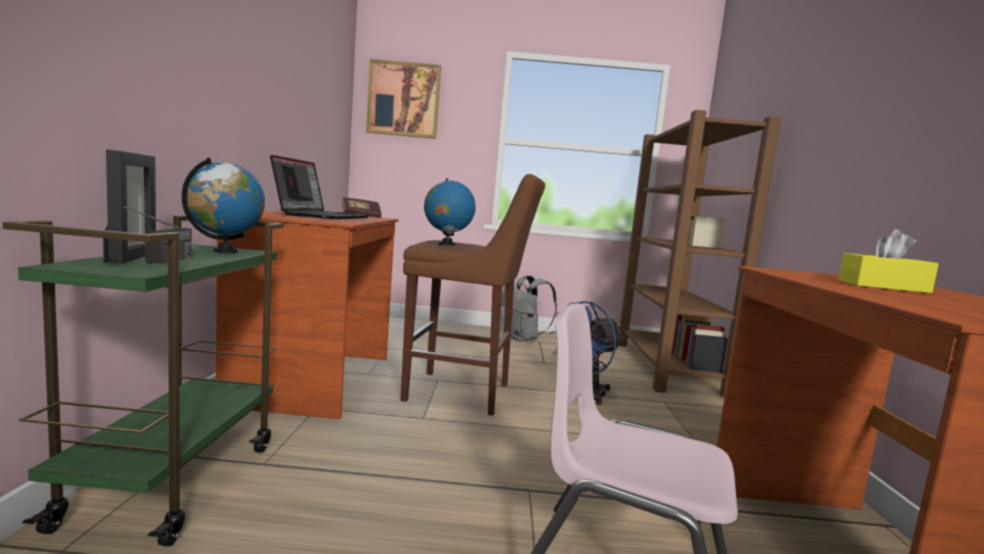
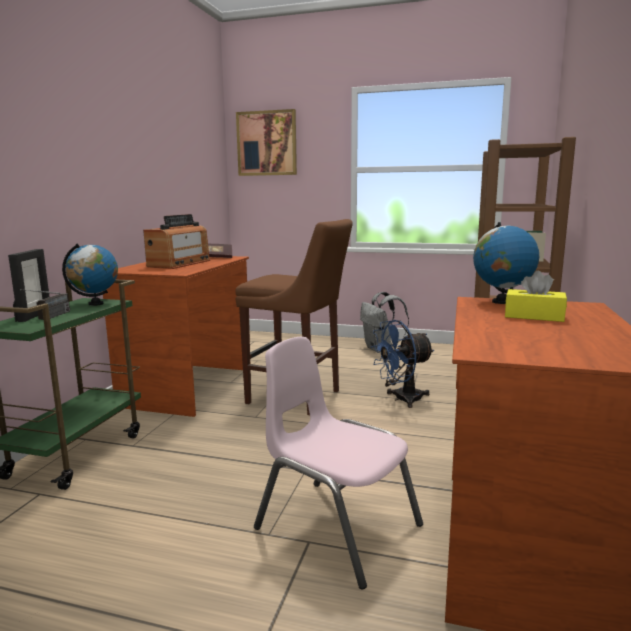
camera: 15 degrees right, 5 degrees up
laptop [270,155,369,219] -> radio [143,214,210,269]
globe [424,178,476,245] -> globe moved to [473,222,539,304]

